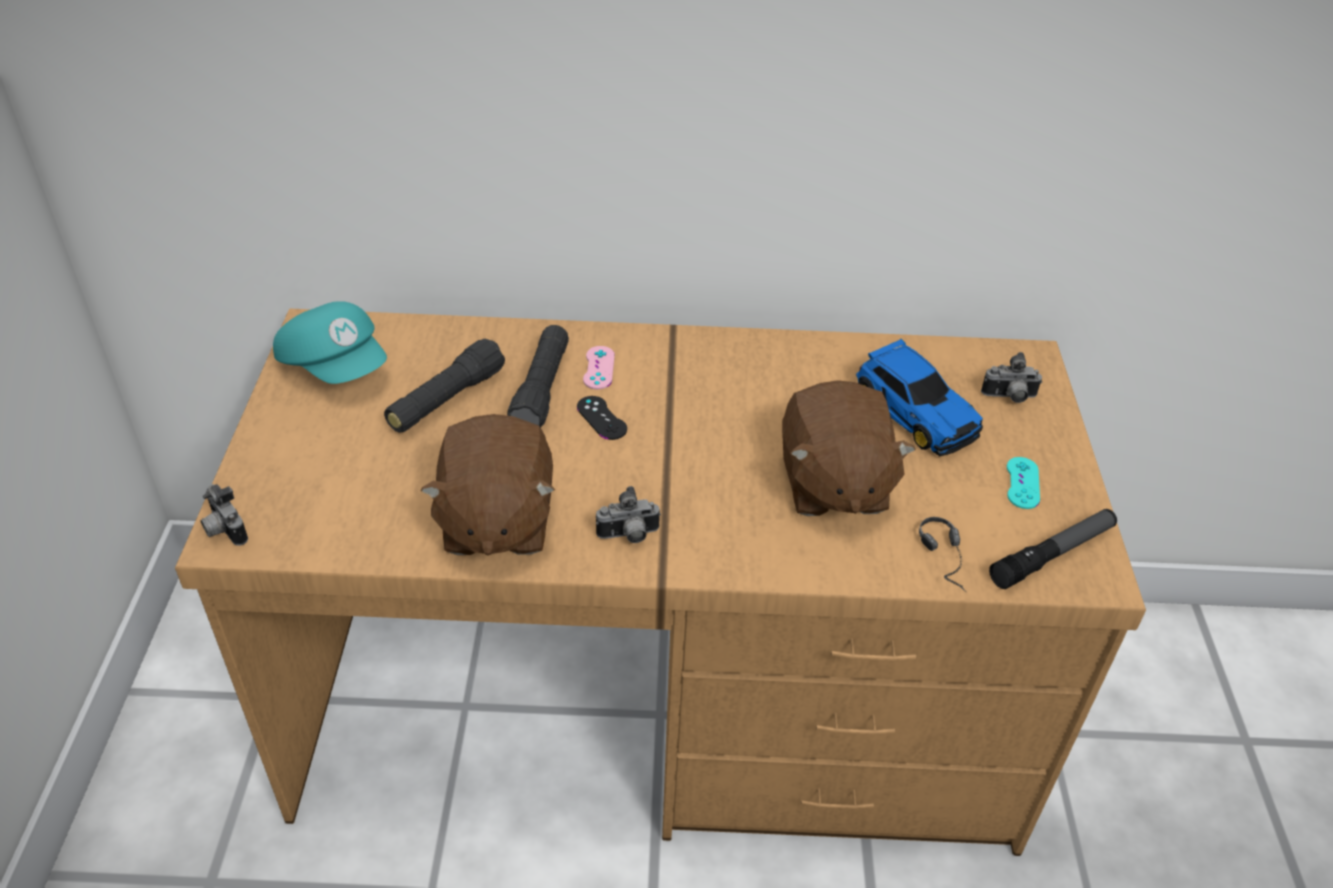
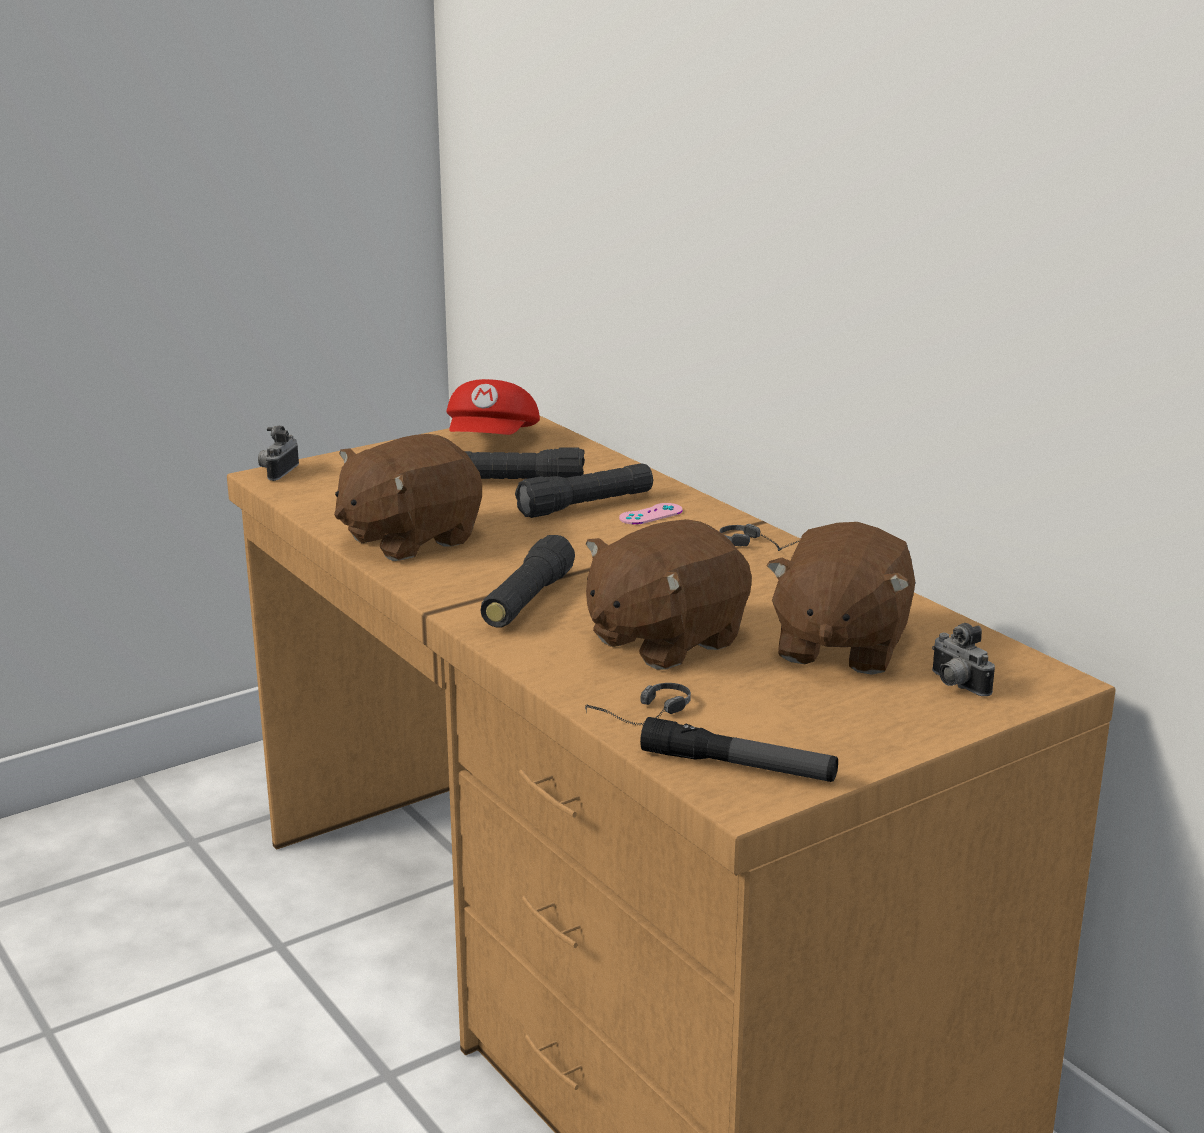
camera: 55 degrees right, 20 degrees down
turquoise cap [273,301,387,384] -> red cap [446,379,540,435]
black game controller [577,396,627,440] -> none
camera [596,486,661,543] -> none
toy car [856,339,983,456] -> brown plush toy [766,522,915,675]
turquoise game controller [1007,457,1040,509] -> none
none -> black flashlight [480,535,575,628]
none -> headphones [720,524,797,551]

